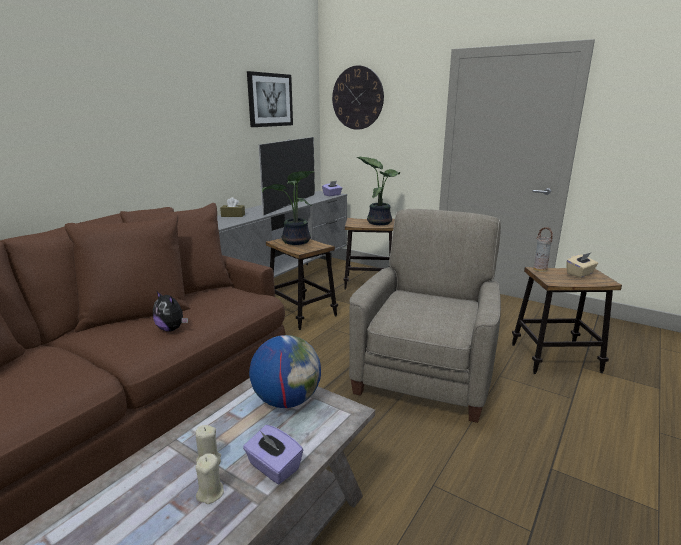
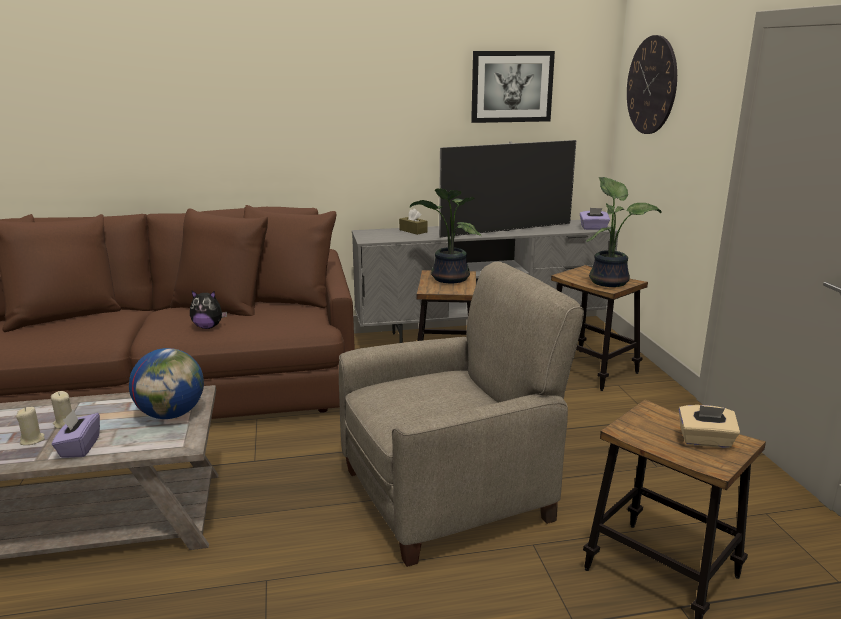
camera: 45 degrees right, 0 degrees up
plush toy [153,291,188,332] -> plush toy turned 75 degrees counterclockwise [190,290,227,329]
vase [534,227,553,272] -> none

